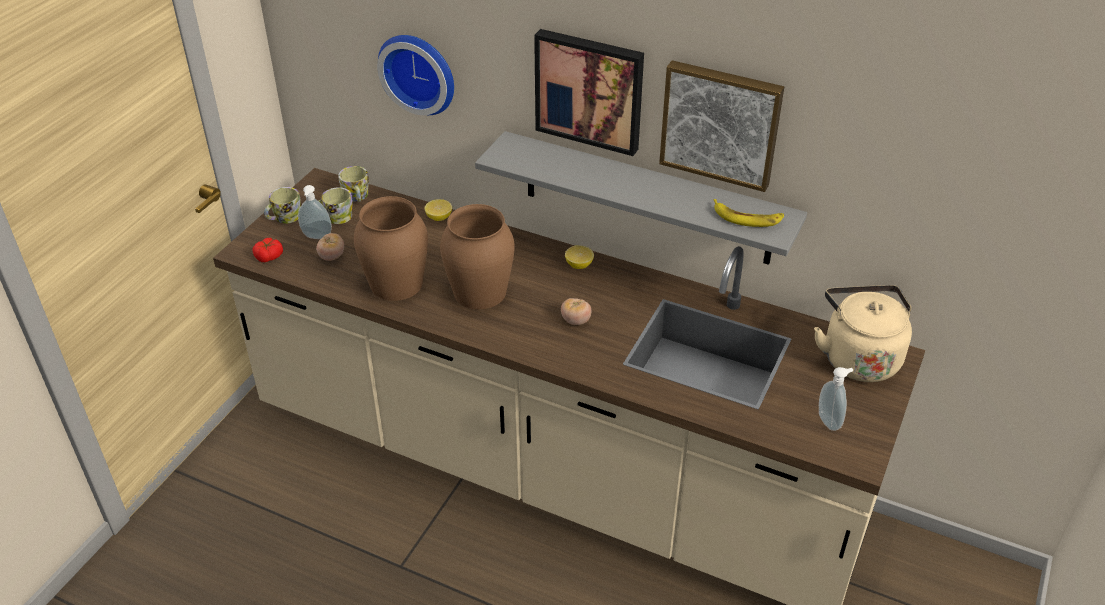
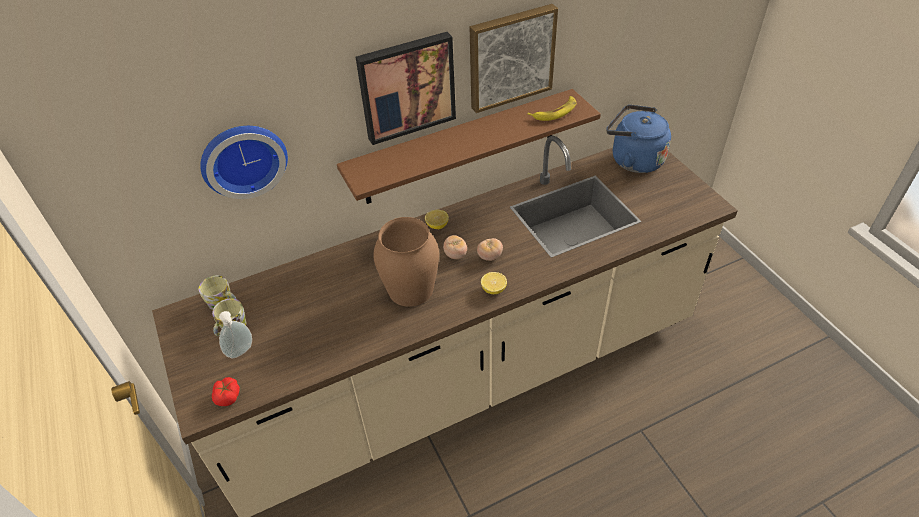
camera: 50 degrees left, 5 degrees up
mug [264,187,301,224] -> none
tomato [316,233,344,261] -> tomato moved to [443,235,467,259]
brown vase [354,196,428,301] -> none
lemon [425,199,452,221] -> lemon moved to [481,272,507,294]
grey shelf [475,131,807,265] -> brown shelf [337,89,601,204]
beige kettle [814,285,912,382] -> blue kettle [606,105,671,173]
soap dispenser [819,367,853,431] -> none

